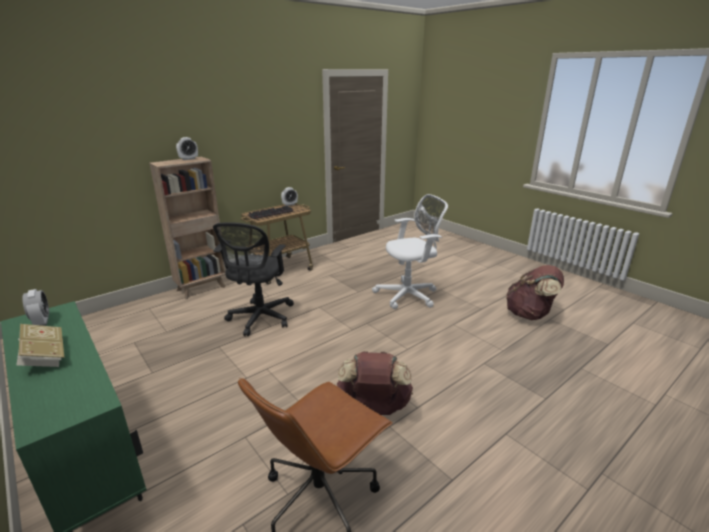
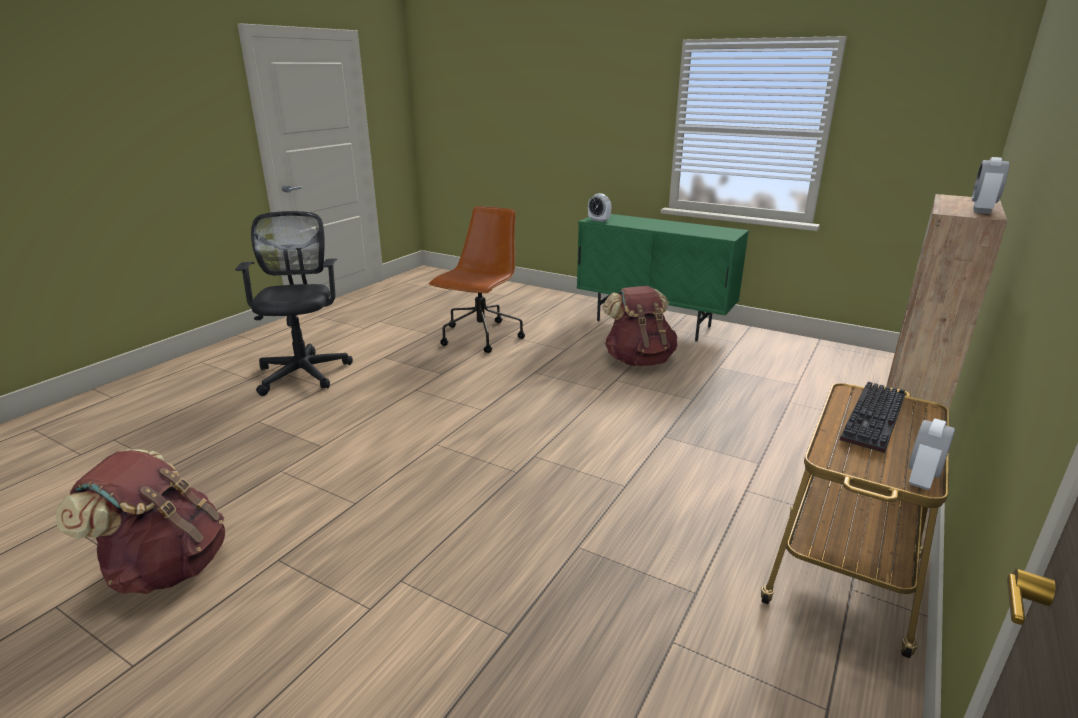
camera: 160 degrees right, 0 degrees up
book [17,324,64,367] -> none
alarm clock [22,289,49,326] -> alarm clock moved to [588,193,611,222]
black office chair [213,222,294,336] -> black office chair moved to [235,211,353,396]
brown backpack [337,351,413,415] -> brown backpack moved to [603,286,677,366]
white office chair [372,194,448,309] -> none

